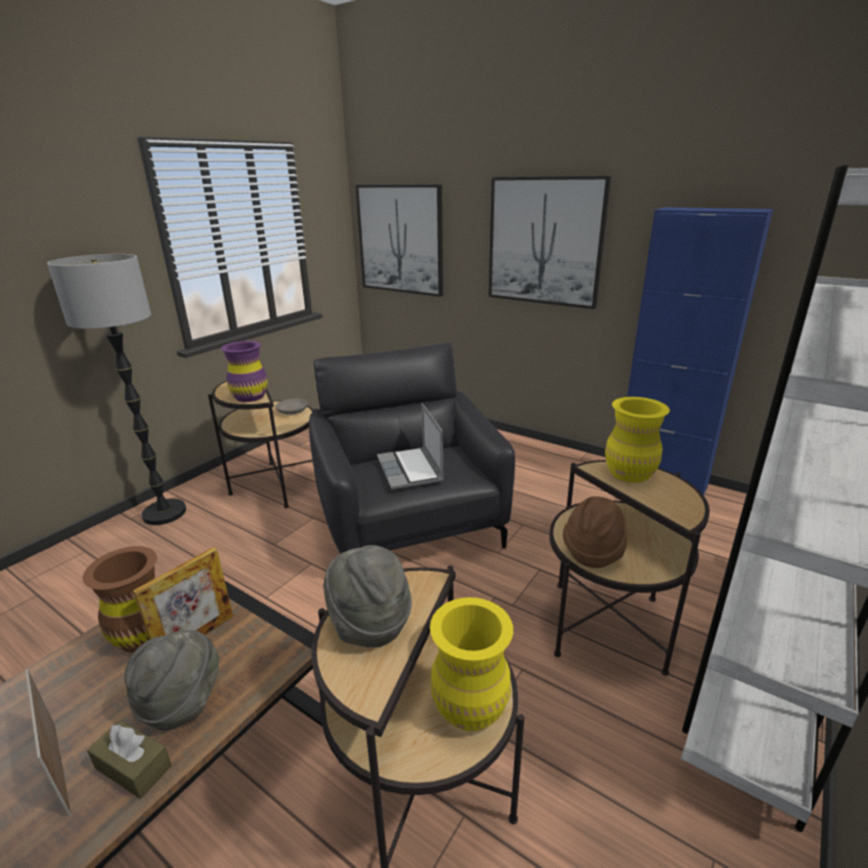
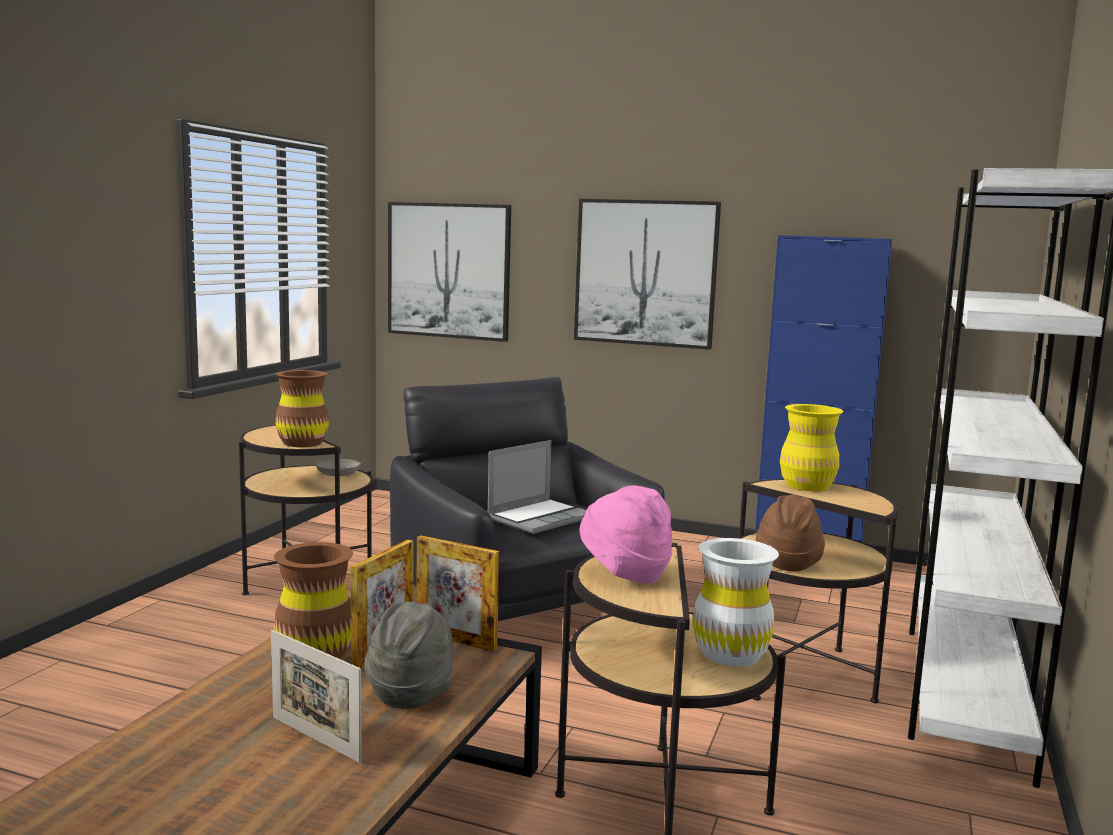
camera: 15 degrees left, 15 degrees down
floor lamp [47,254,186,525] -> none
brown tissue box [87,720,172,799] -> none
purple vase [221,341,268,402] -> brown vase [275,370,329,447]
grey hat [323,545,412,648] -> pink hat [580,486,673,584]
laptop [377,403,444,490] -> laptop turned 105 degrees counterclockwise [488,440,587,534]
yellow vase [430,597,513,731] -> white vase [692,538,779,667]
none -> picture frame [416,535,500,652]

